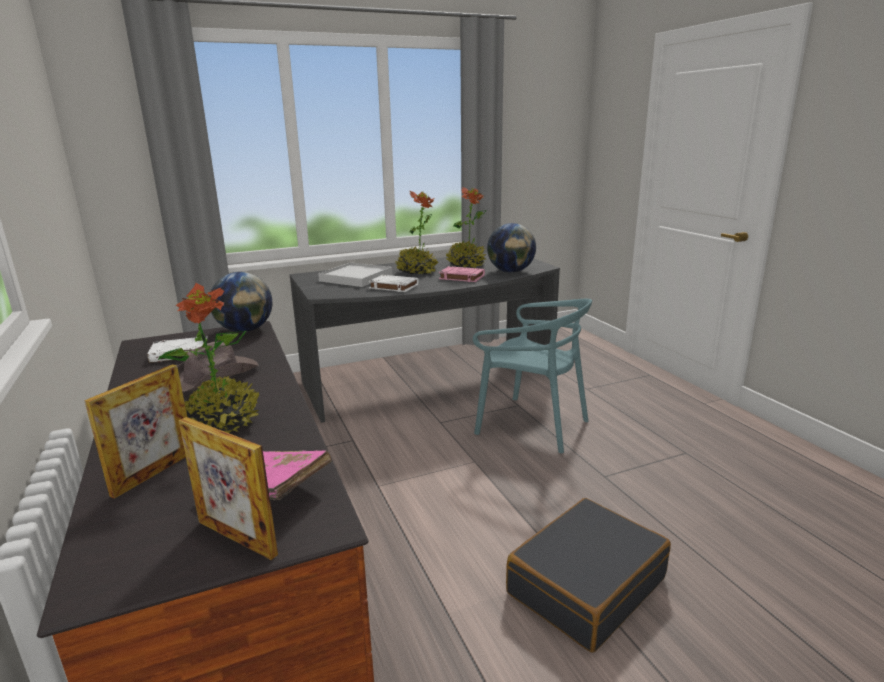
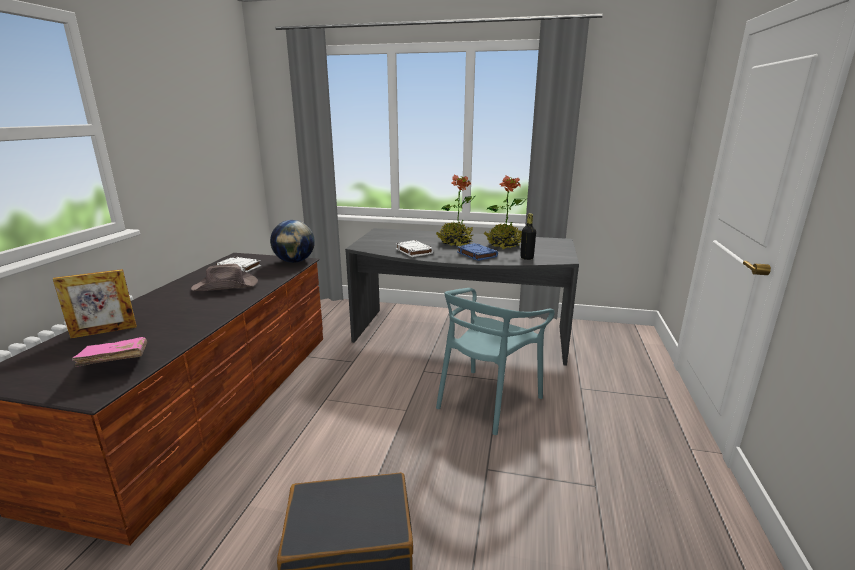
camera: 35 degrees right, 0 degrees up
potted plant [158,283,259,433] -> none
picture frame [178,417,278,560] -> none
white tray [318,262,392,287] -> none
pink book [439,266,485,282] -> blue book [457,243,498,261]
turquoise chair [473,299,592,454] -> turquoise chair turned 60 degrees clockwise [436,288,555,435]
globe [487,223,536,273] -> black bottle [520,213,536,260]

